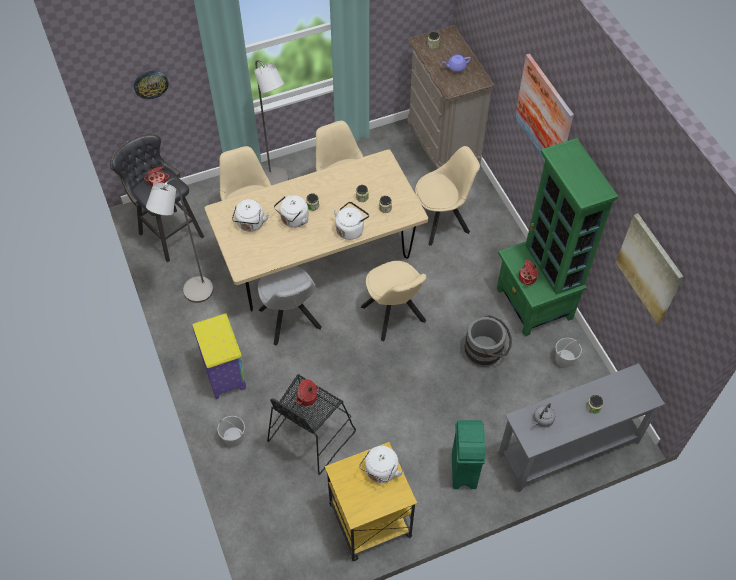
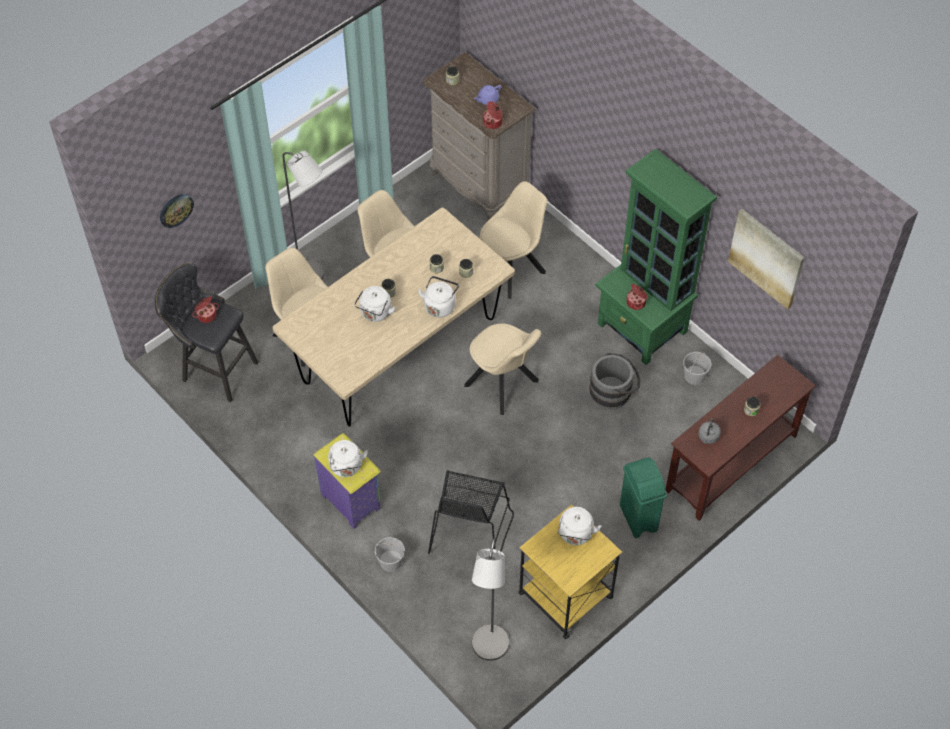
camera: 20 degrees left, 0 degrees up
grey floor lamp [146,178,214,303] -> grey floor lamp moved to [472,539,509,661]
white kettle [232,199,269,232] -> white kettle moved to [328,440,368,477]
grey chair [258,266,322,346] -> none
cooking pot [295,379,319,406] -> cooking pot moved to [483,101,502,129]
grey console table [498,363,665,492] -> brown console table [665,355,816,521]
picture [515,54,574,163] -> none

